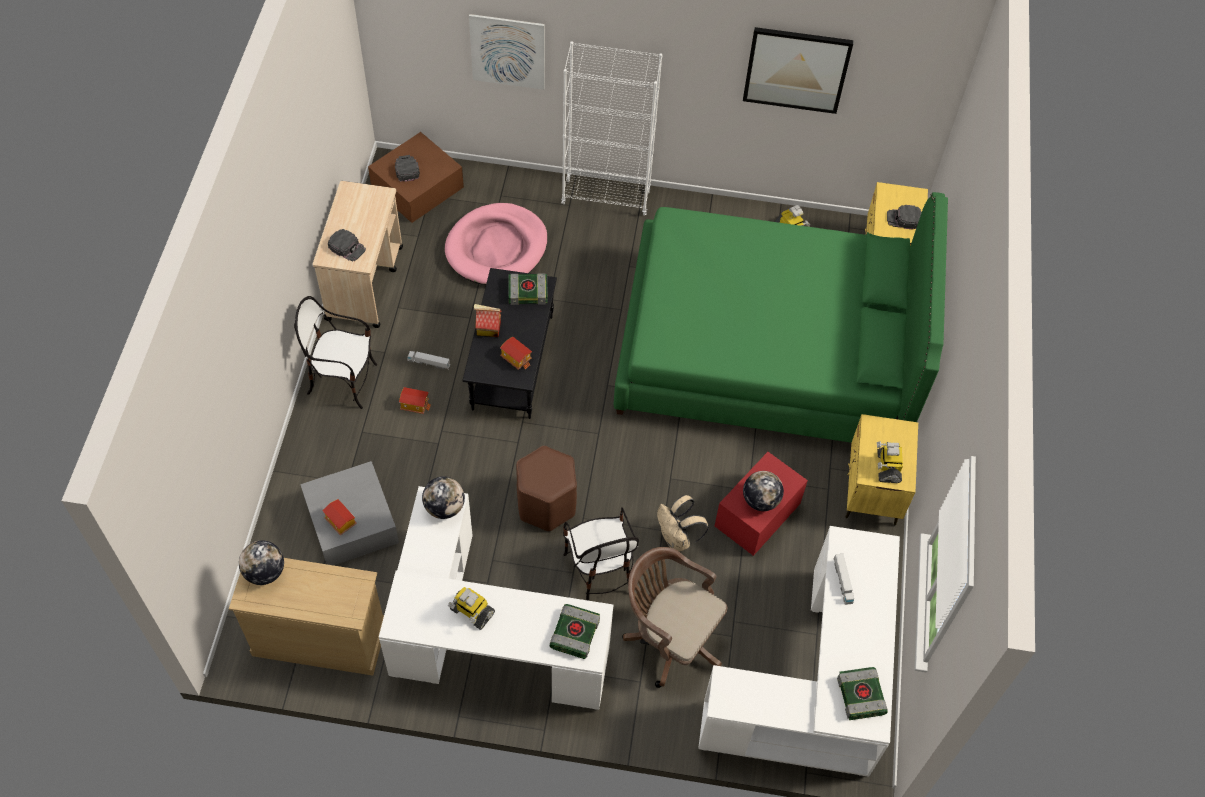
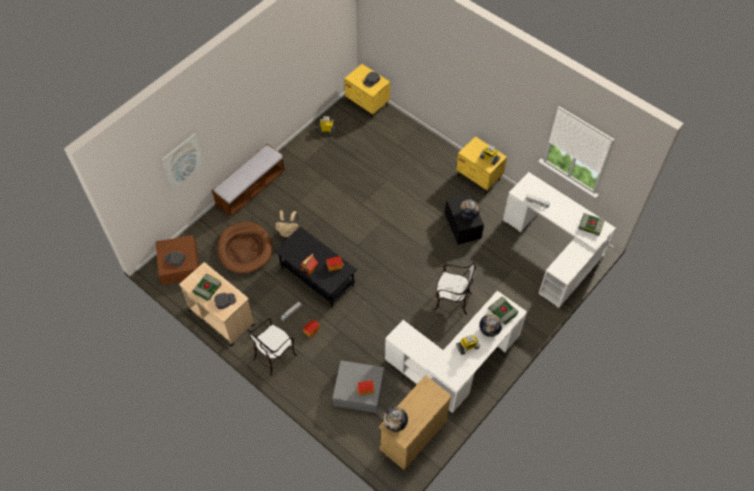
camera: 55 degrees left, 0 degrees up
globe [422,476,465,519] -> globe moved to [479,314,502,337]
pink dog bed [445,203,547,285] -> brown dog bed [217,222,273,274]
book [509,273,548,305] -> book moved to [192,274,221,301]
brown stool [516,446,577,532] -> none
white bookcase [561,41,662,216] -> bench [211,144,285,217]
green bed [613,192,948,443] -> none
brown office chair [622,547,727,688] -> none
beige backpack [657,495,709,552] -> beige backpack moved to [275,210,299,237]
red storage box [715,452,808,556] -> black storage box [445,193,484,245]
picture [743,27,854,114] -> none

